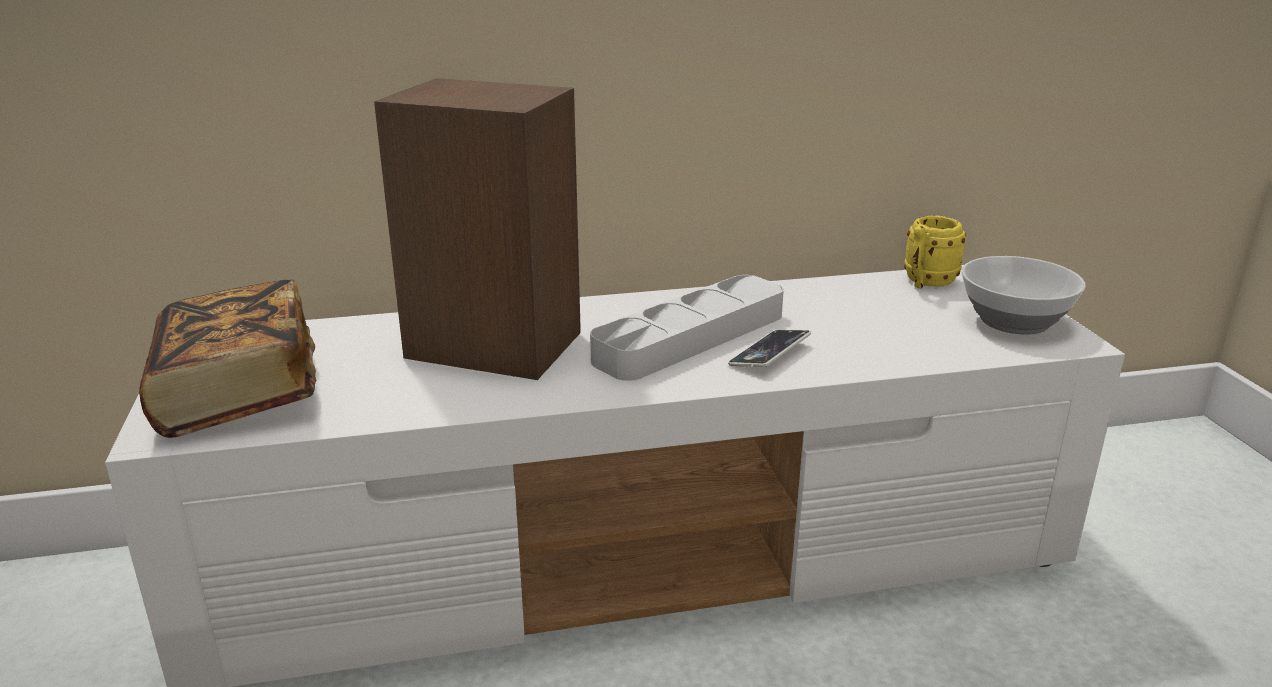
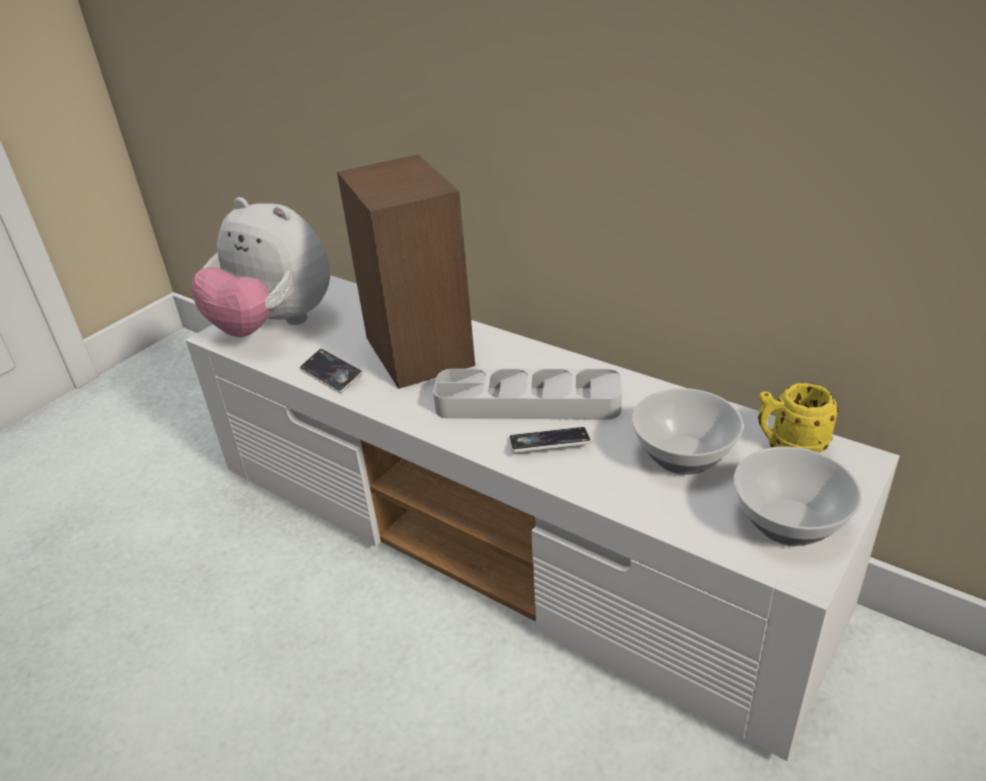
camera: 50 degrees right, 10 degrees up
book [139,280,316,438] -> plush toy [191,197,330,337]
none -> phone [300,349,363,393]
none -> bowl [631,388,743,475]

